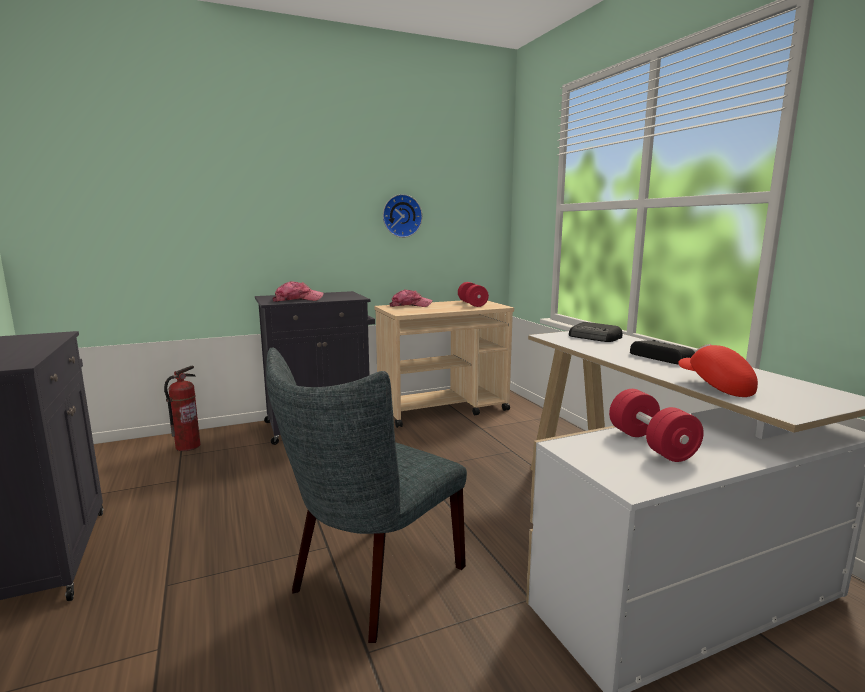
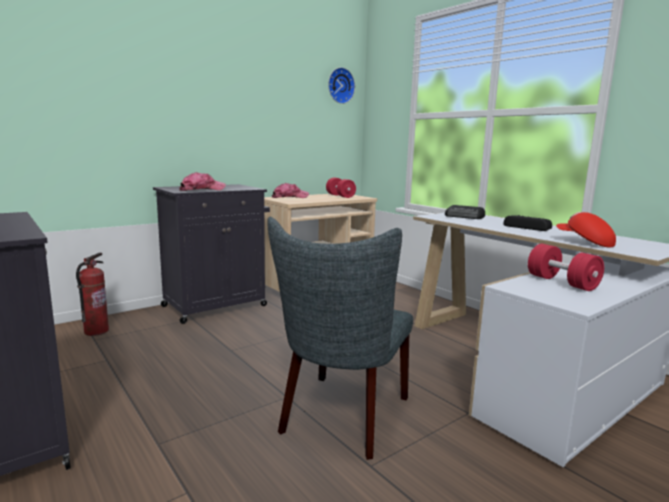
camera: 15 degrees left, 0 degrees up
wall clock [383,194,422,238] -> wall clock moved to [328,67,355,104]

